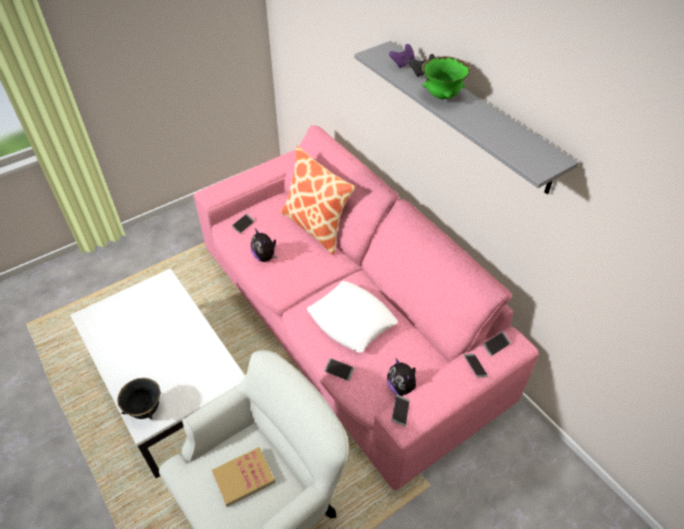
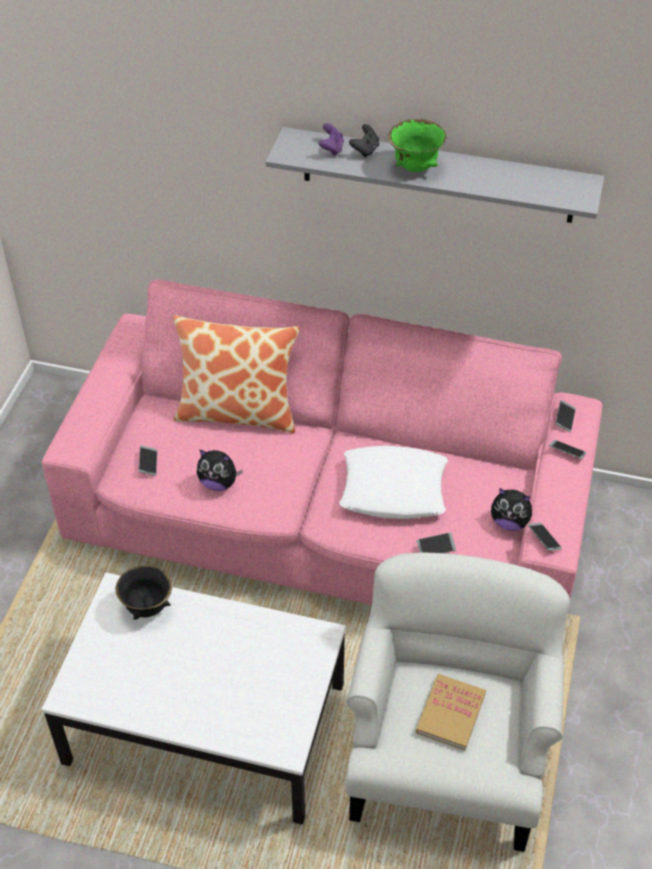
camera: 40 degrees left, 0 degrees up
black bowl [117,378,161,419] -> black bowl moved to [115,565,172,620]

